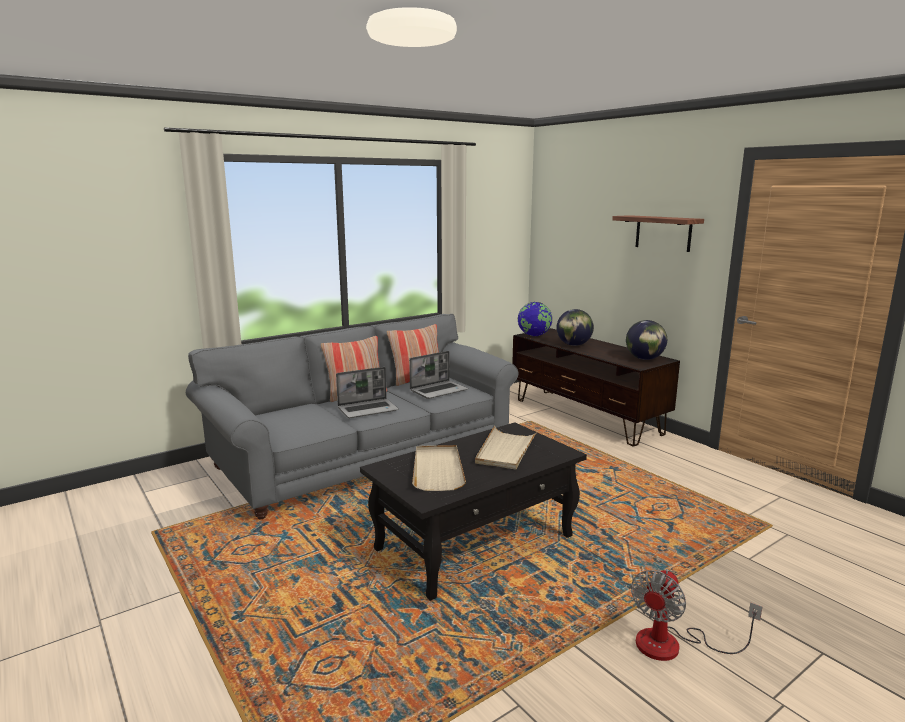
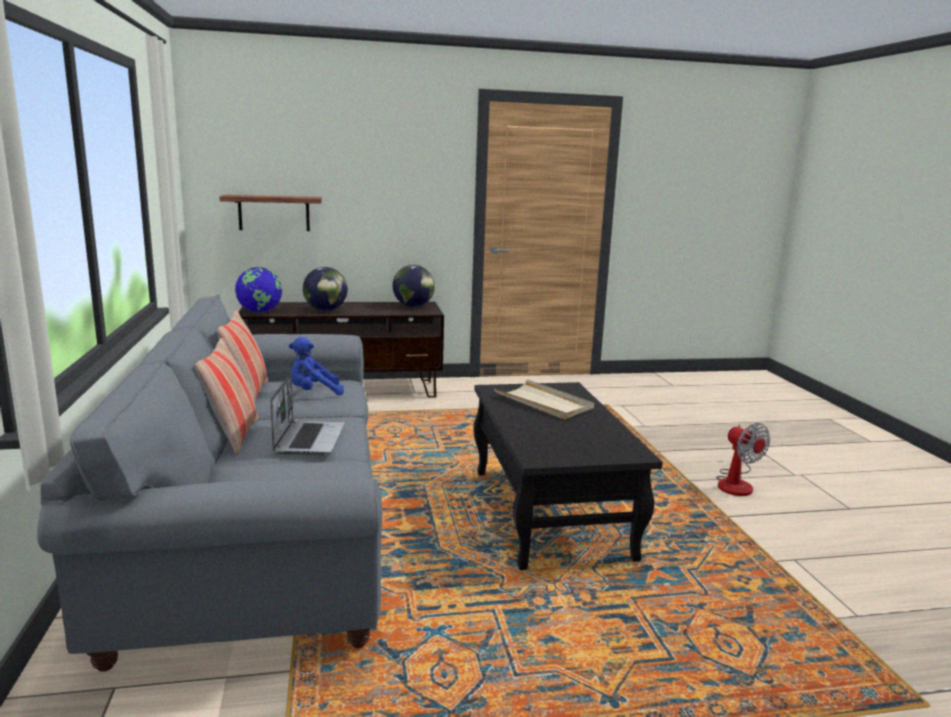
camera: 65 degrees left, 0 degrees up
laptop [409,351,468,399] -> blue plush toy [289,337,344,395]
beige tray [412,445,466,491] -> none
shelf [612,215,704,252] -> shelf moved to [219,195,322,231]

